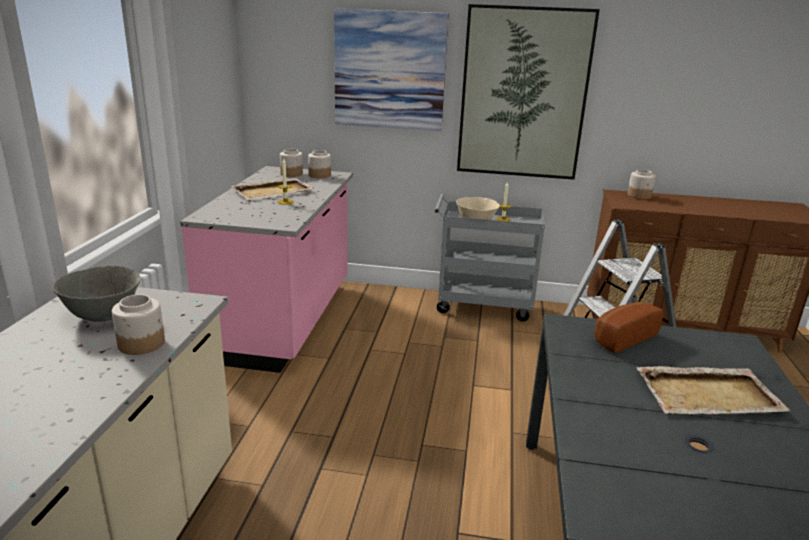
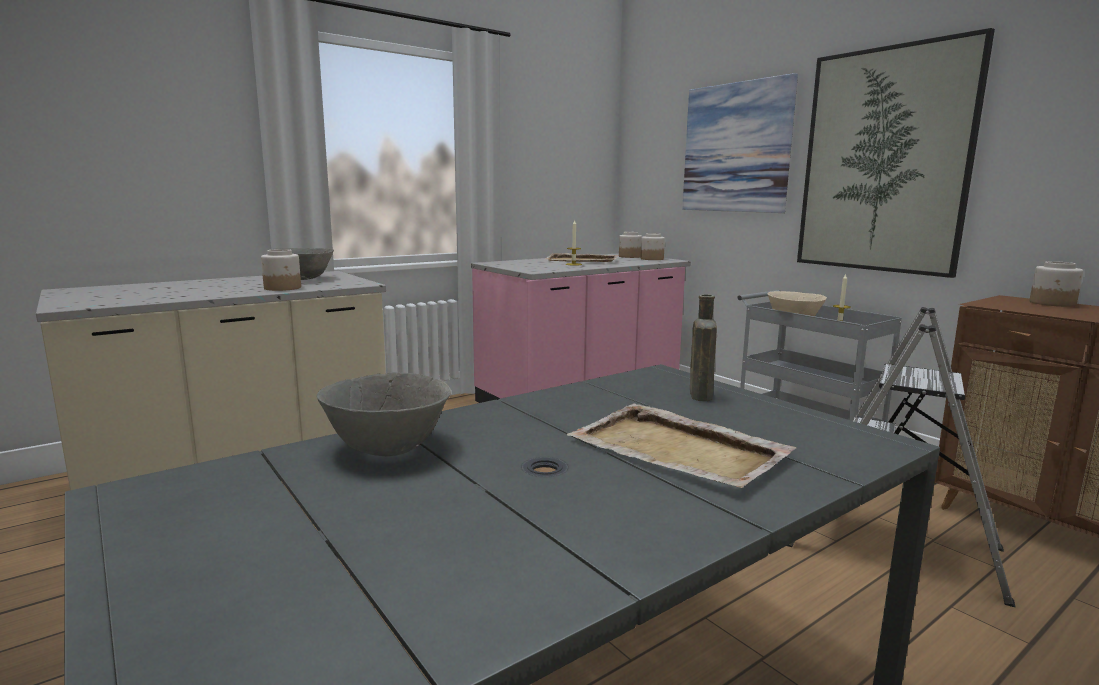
camera: 45 degrees right, 10 degrees down
bread [595,302,663,353] -> brown bottle [690,295,717,401]
none -> grey bowl [316,372,451,456]

